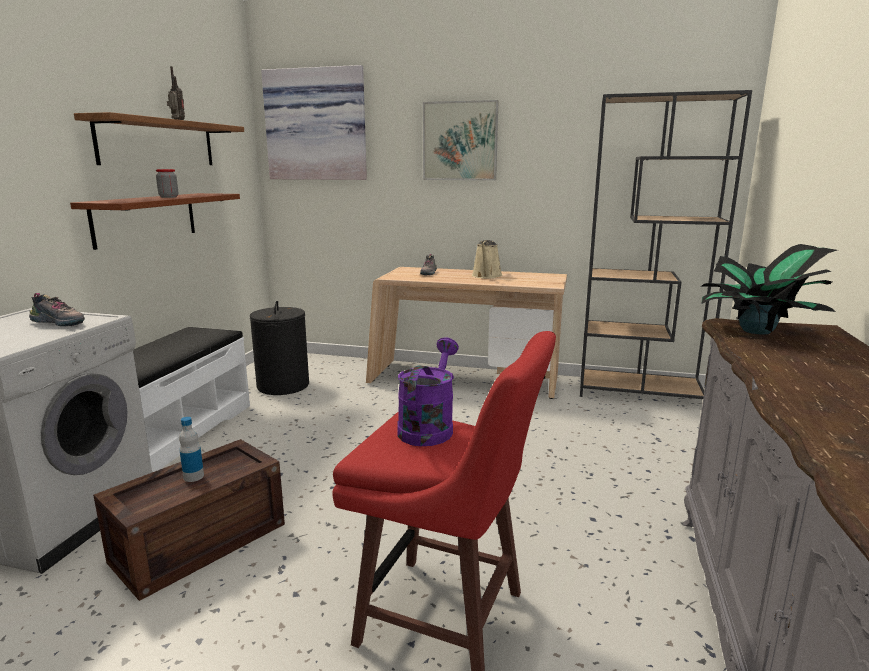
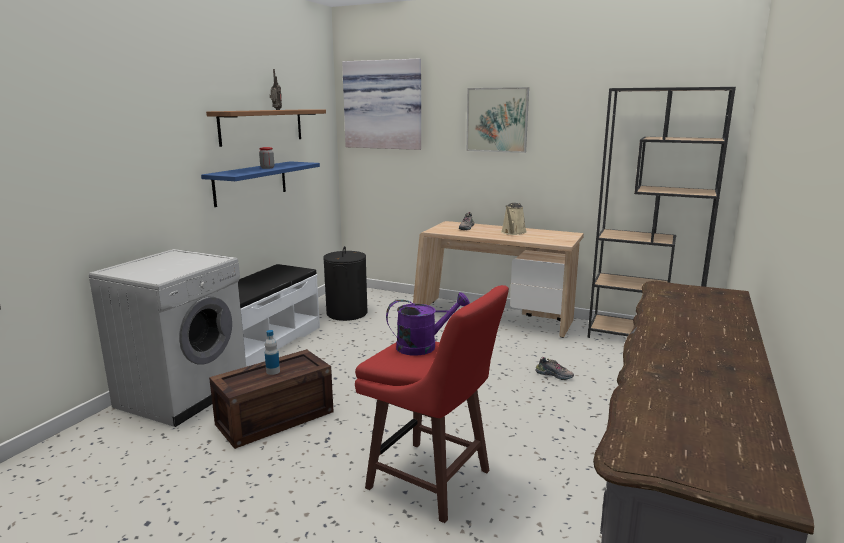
camera: 10 degrees right, 0 degrees up
shoe [29,293,85,326] -> shoe moved to [535,357,574,380]
brown shelf [70,193,240,250] -> blue shelf [201,161,320,207]
purple watering can [397,337,459,446] -> purple watering can turned 45 degrees clockwise [386,292,470,356]
potted plant [701,244,837,335] -> none

